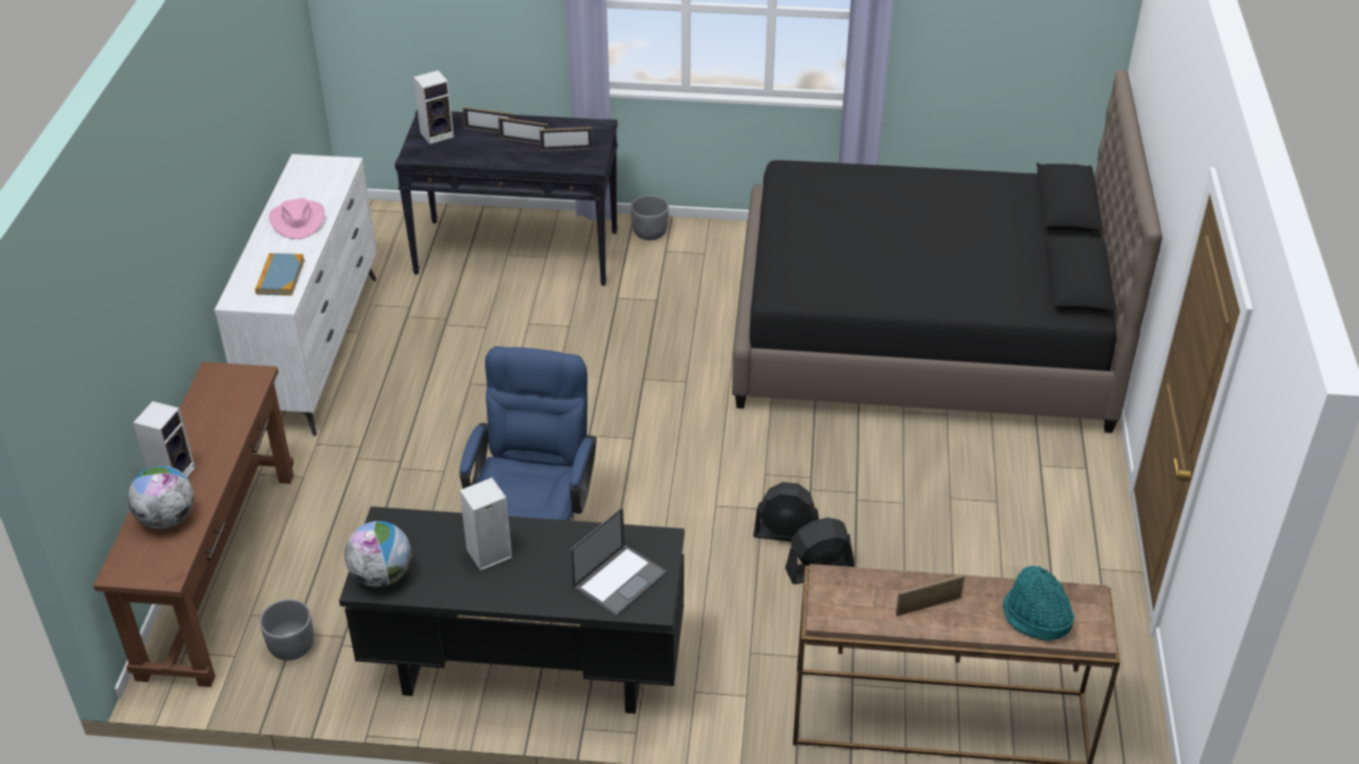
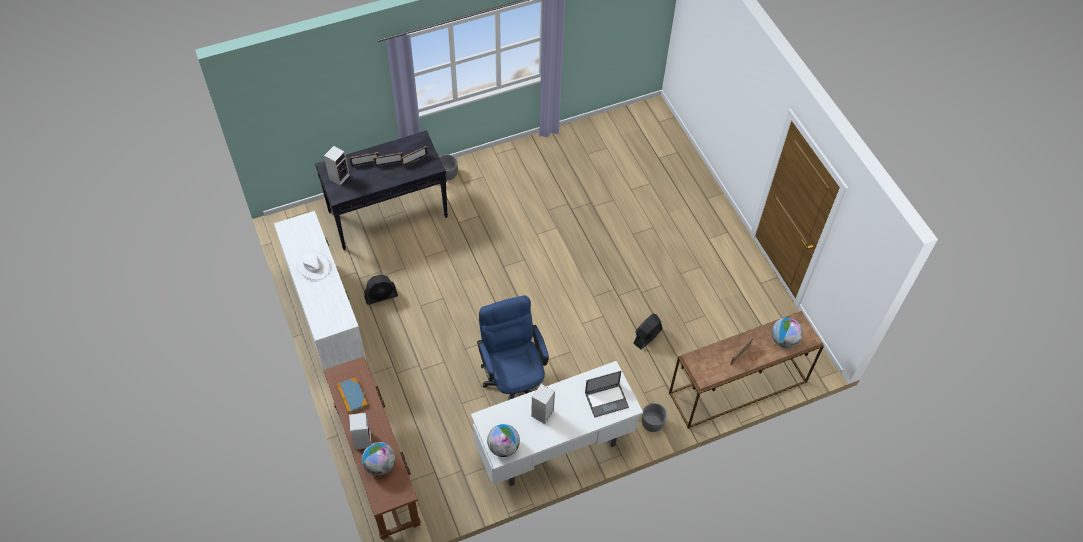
camera: 30 degrees left, 15 degrees up
book [255,253,305,296] -> book moved to [336,377,368,414]
grey planter [260,599,314,661] -> grey planter moved to [642,403,667,432]
pink hat [269,198,325,239] -> white hat [296,251,330,280]
black desk [339,507,685,714] -> white desk [471,361,643,486]
laptop [570,507,667,618] -> laptop turned 60 degrees clockwise [585,371,629,418]
black bed [732,69,1162,433] -> none
black fan [753,482,819,542] -> black fan moved to [364,275,398,305]
turquoise hat [1003,566,1075,641] -> globe [772,317,803,348]

